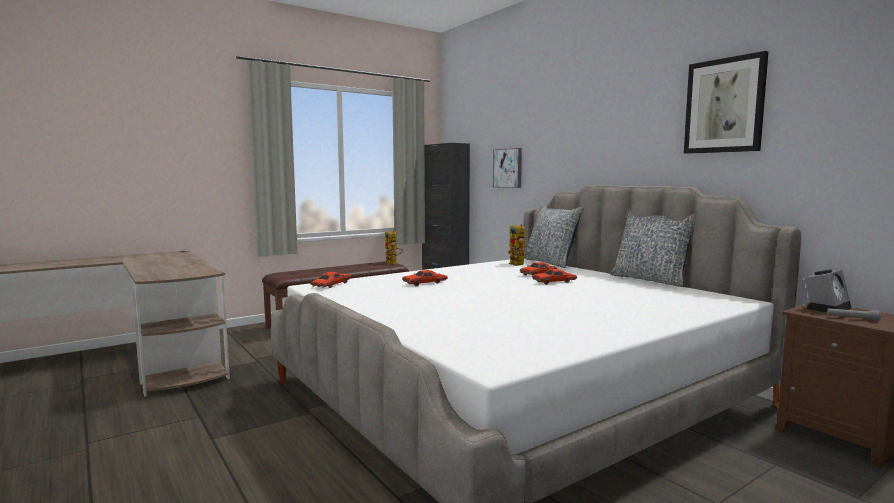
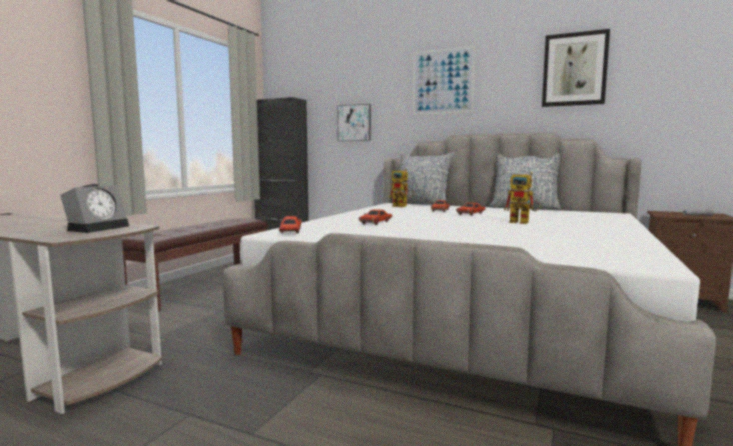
camera: 30 degrees left, 0 degrees up
toy robot [385,231,403,264] -> toy robot moved to [504,172,541,224]
alarm clock [804,269,851,313] -> alarm clock moved to [60,184,129,233]
none -> picture [413,46,476,115]

